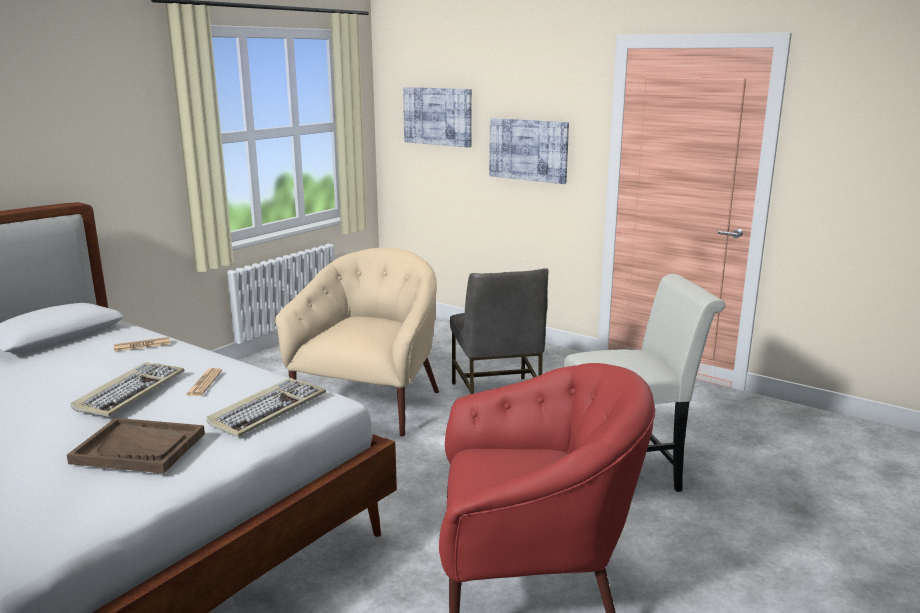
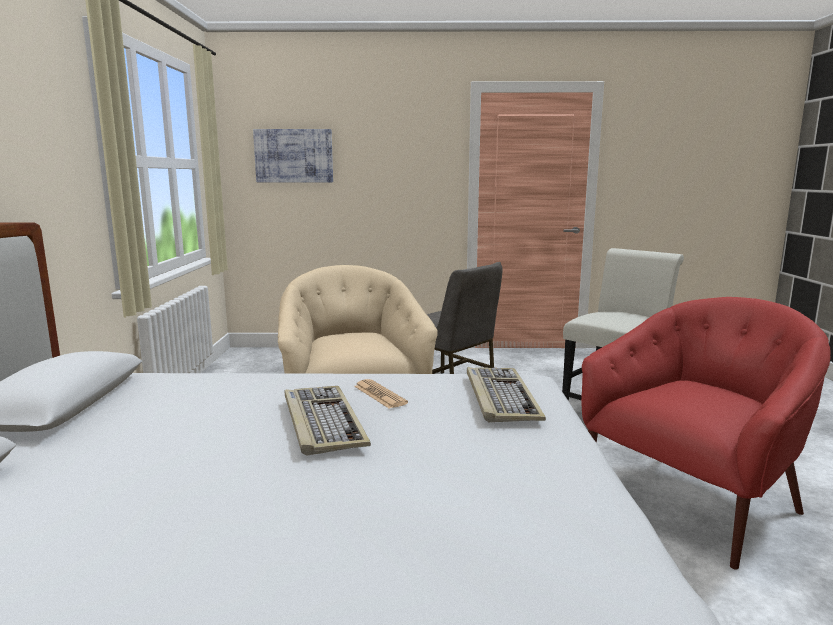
camera: 35 degrees left, 5 degrees down
brown tray [67,418,205,473] -> none
newspaper [114,337,170,352] -> none
picture [489,118,569,184] -> none

